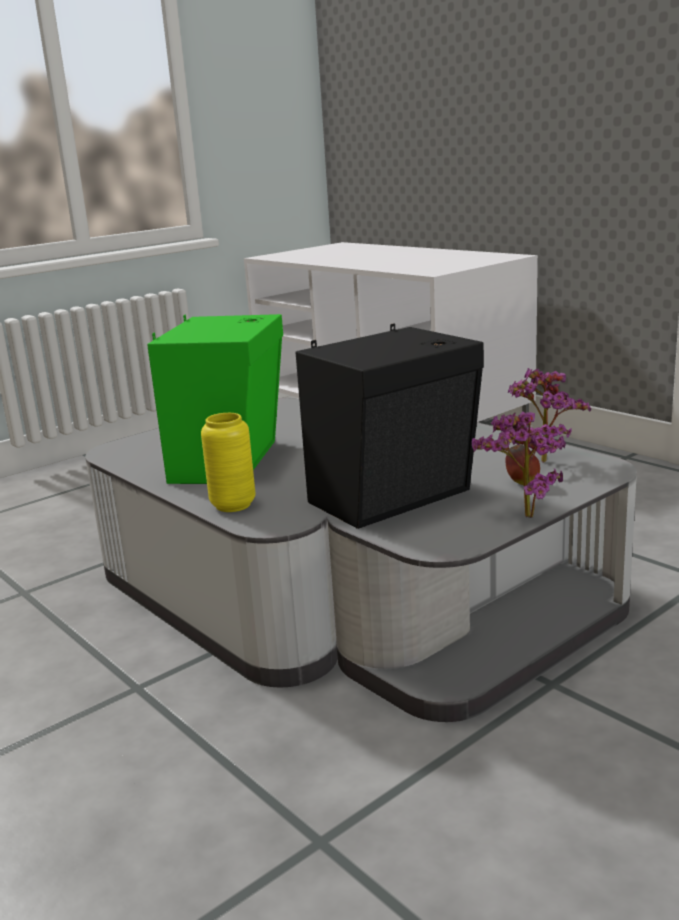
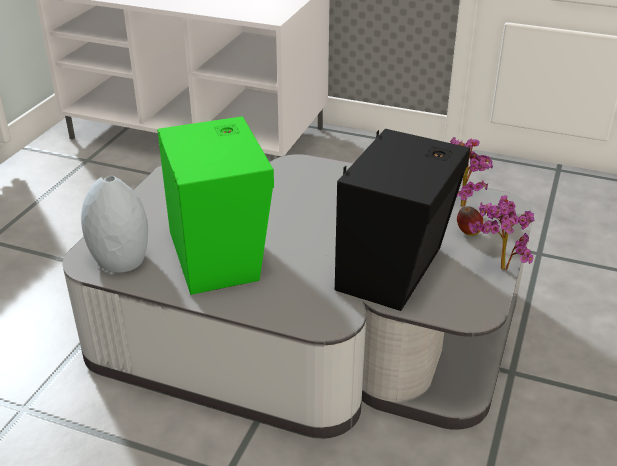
camera: 30 degrees left, 15 degrees up
yellow vase [201,413,256,512] -> none
none -> grey vase [81,176,148,273]

